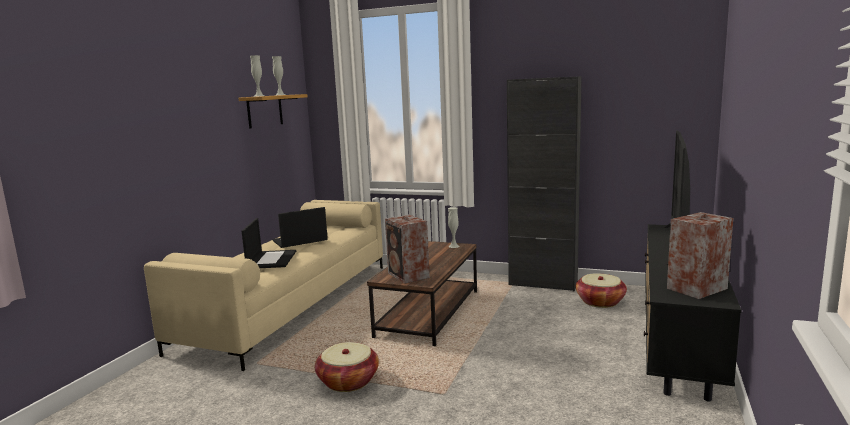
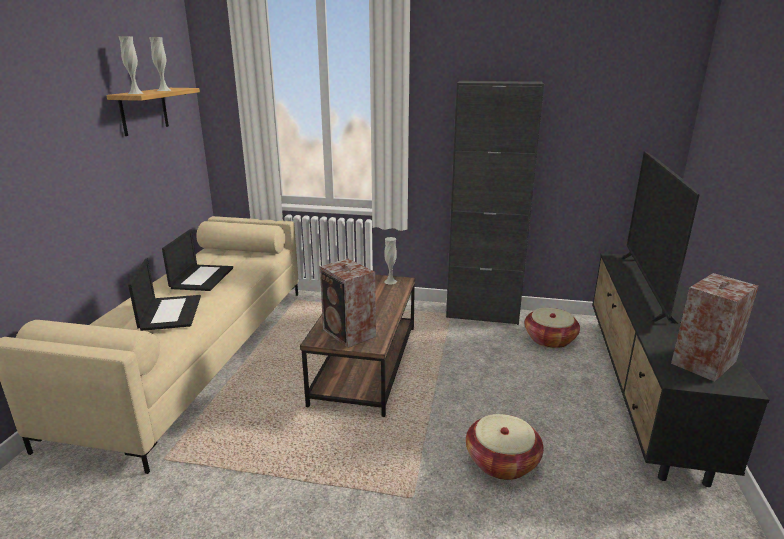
camera: 10 degrees left, 10 degrees up
laptop [273,207,328,248] -> laptop turned 135 degrees clockwise [162,229,233,291]
basket [315,342,379,392] -> basket moved to [466,414,543,480]

